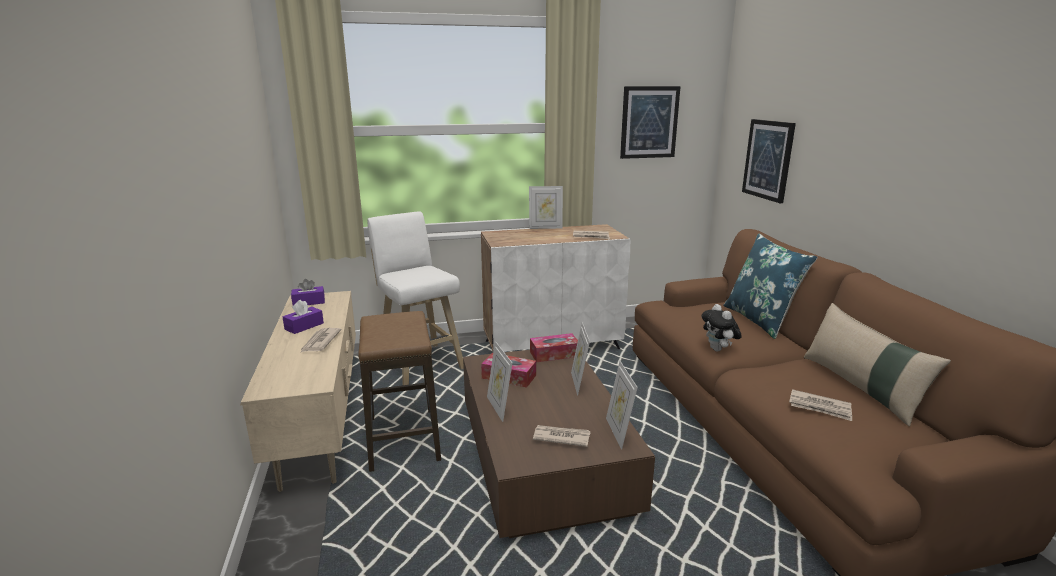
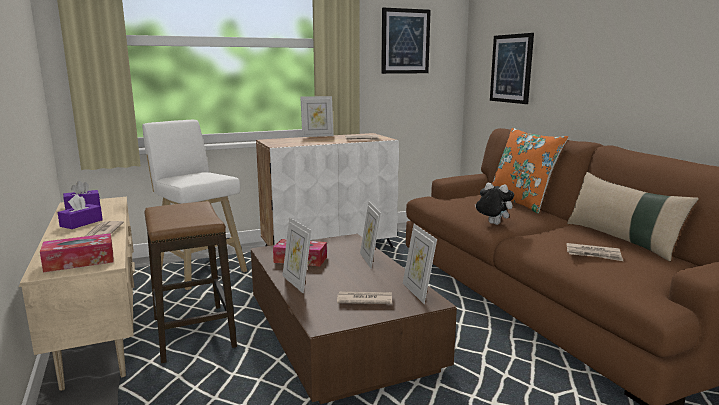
camera: 10 degrees left, 5 degrees down
tissue box [530,333,578,362] -> tissue box moved to [40,233,114,272]
plush toy [702,304,742,352] -> plush toy turned 150 degrees clockwise [475,183,514,225]
blue pillow [723,234,818,339] -> orange pillow [492,127,569,214]

